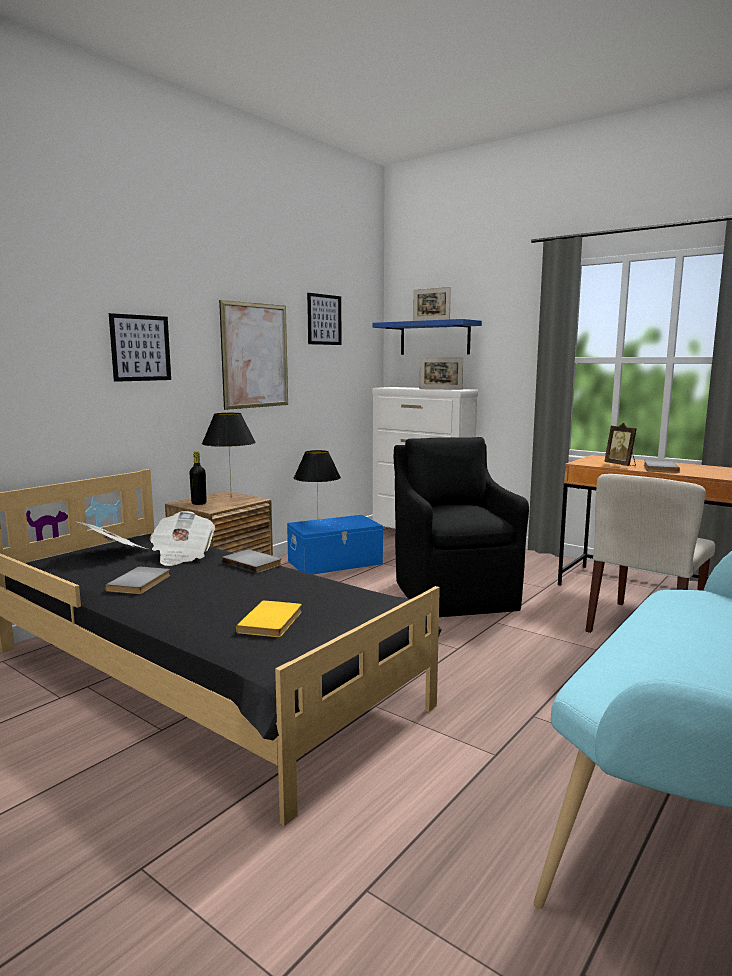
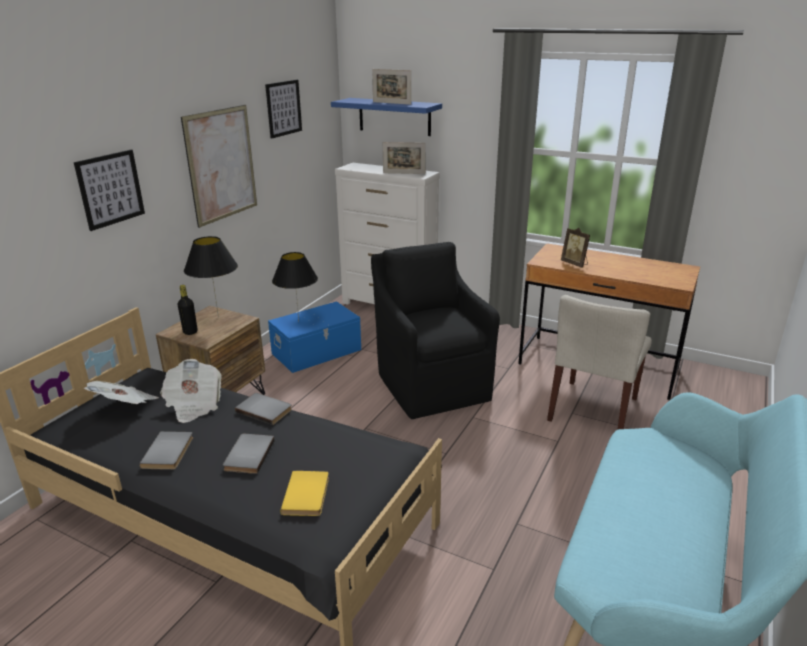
camera: 10 degrees left, 15 degrees up
grey book [644,460,680,473] -> grey book moved to [223,433,275,474]

